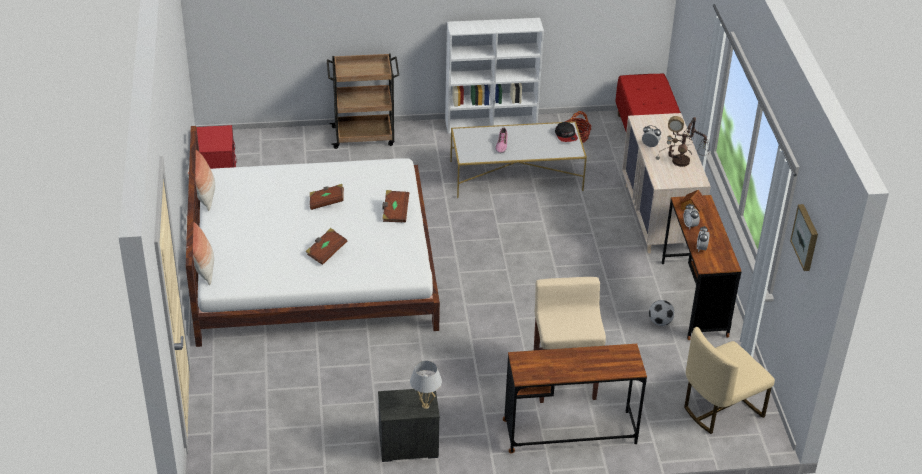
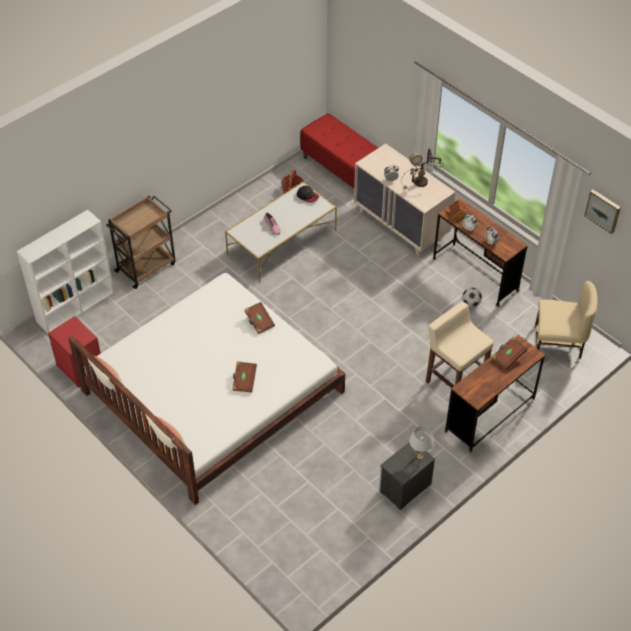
camera: 35 degrees left, 10 degrees up
brown book [310,184,344,210] -> brown book moved to [491,337,528,370]
white bookcase [445,18,544,134] -> white bookcase moved to [17,210,115,333]
beige chair [684,327,775,434] -> beige chair turned 105 degrees counterclockwise [535,281,598,358]

